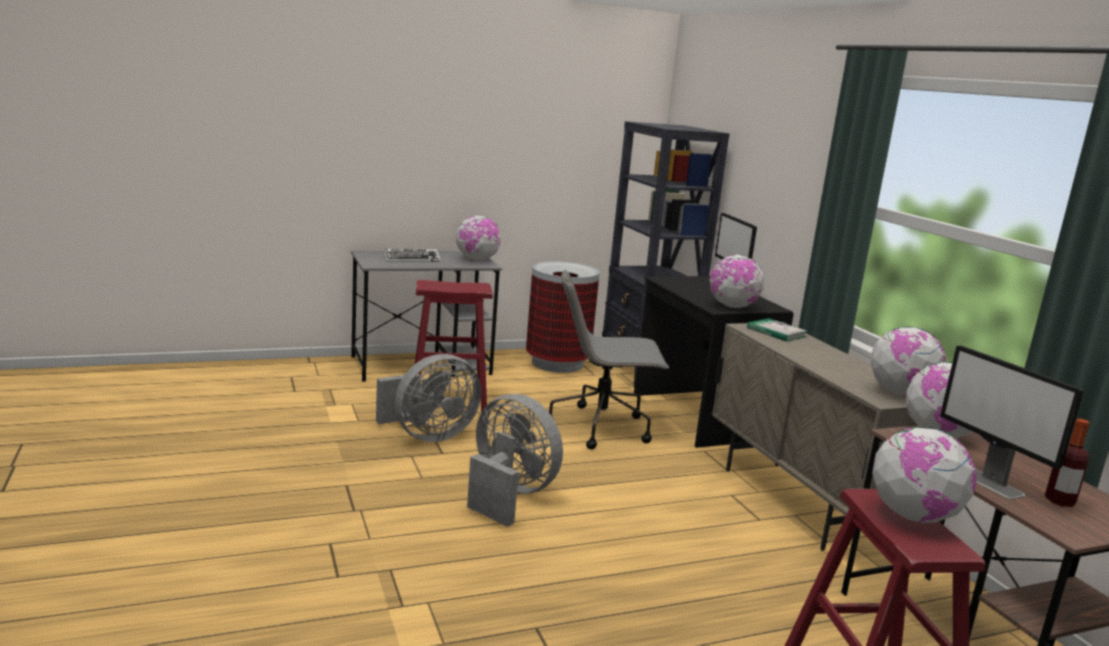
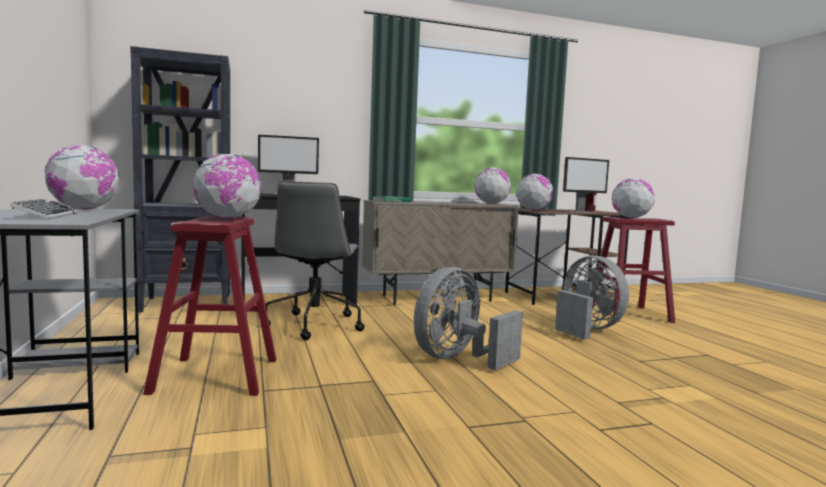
camera: 85 degrees left, 10 degrees down
grey fan [376,354,481,442] -> grey fan moved to [555,255,629,340]
trash can [526,261,600,373] -> none
globe [710,255,764,308] -> globe moved to [193,154,261,219]

